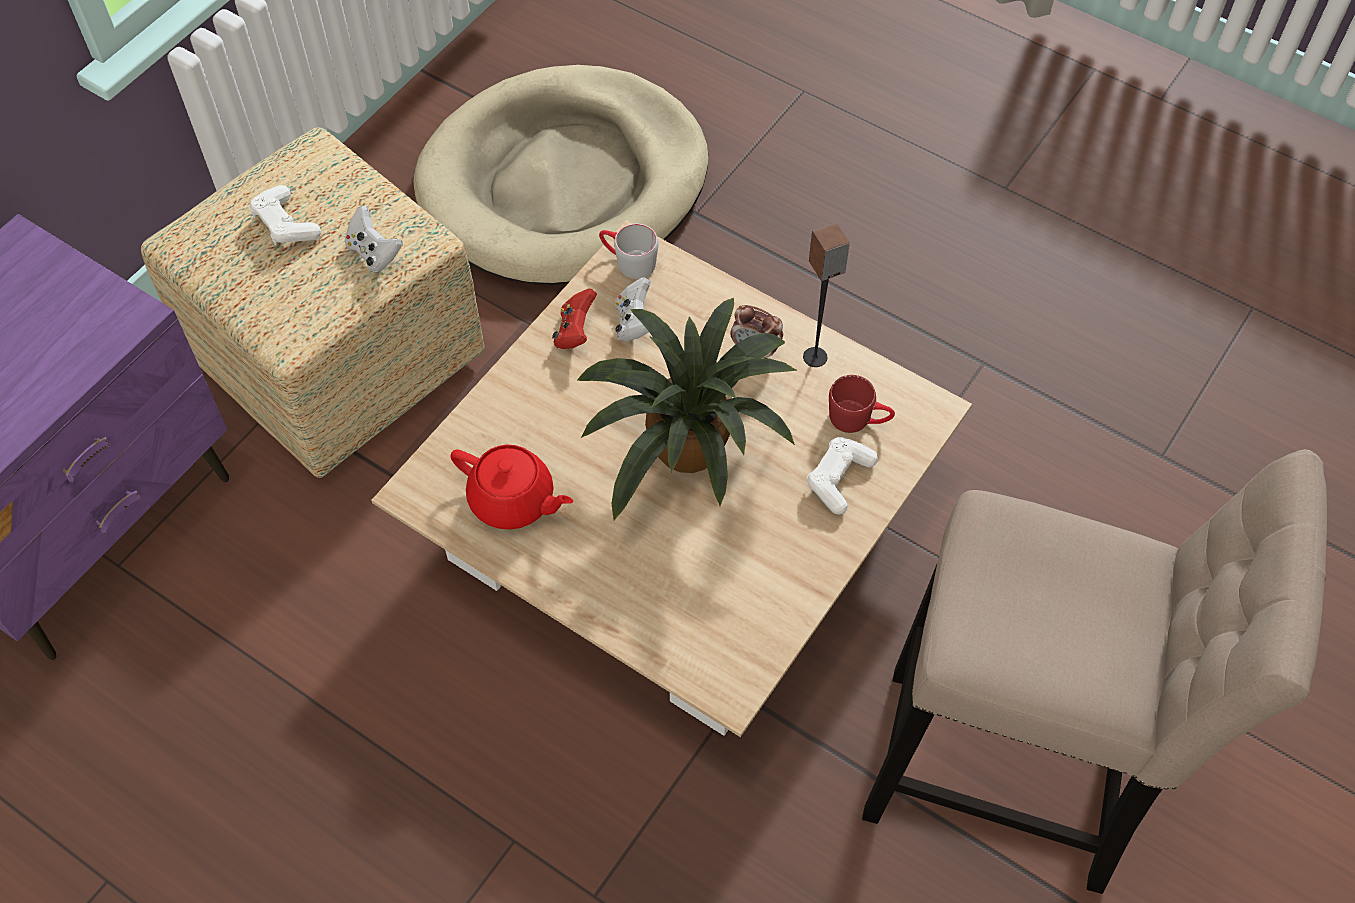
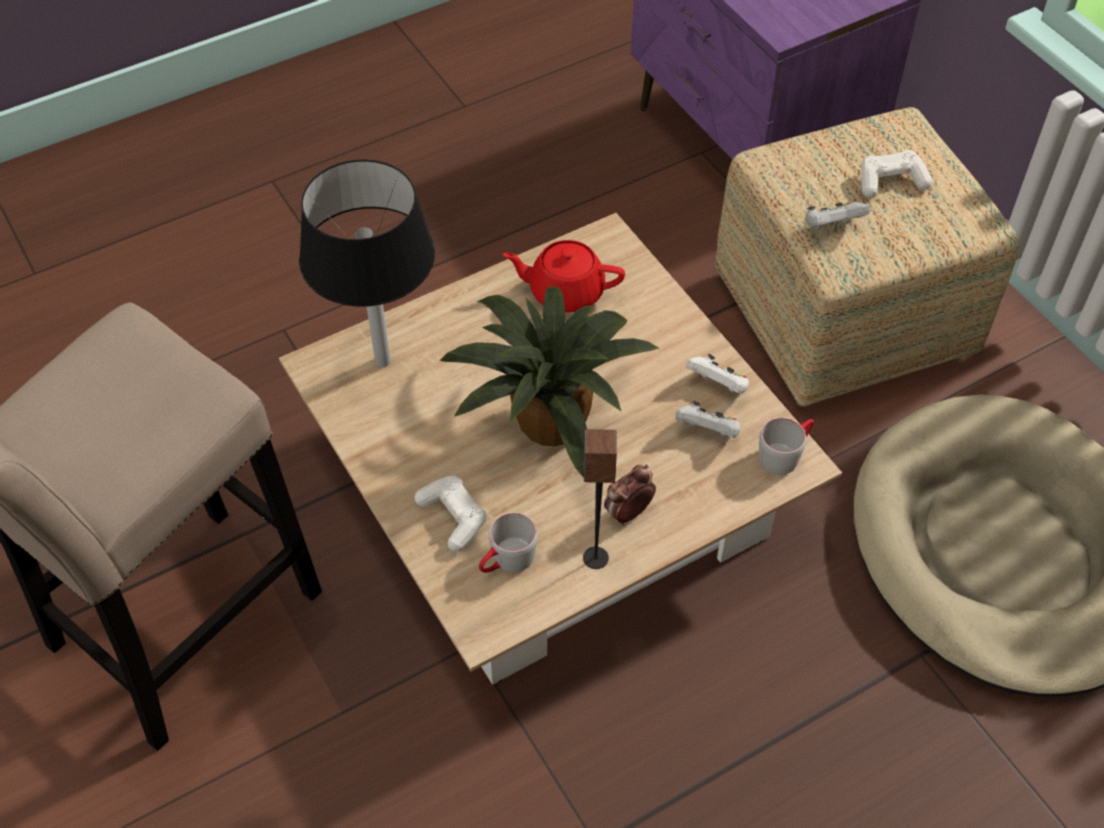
camera: 115 degrees right, 5 degrees down
red teapot [450,445,573,530] -> red teapot turned 45 degrees clockwise [502,240,625,312]
red game controller [552,288,597,349] -> white game controller [686,354,749,394]
red mug [829,375,895,433] -> grey mug [479,512,538,573]
none -> black table lamp [299,159,435,367]

